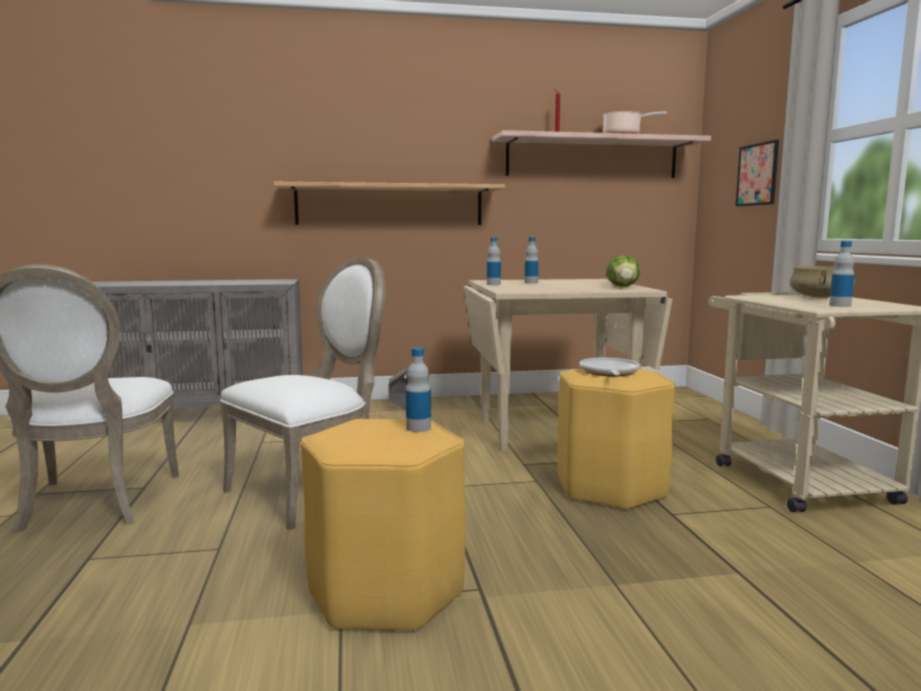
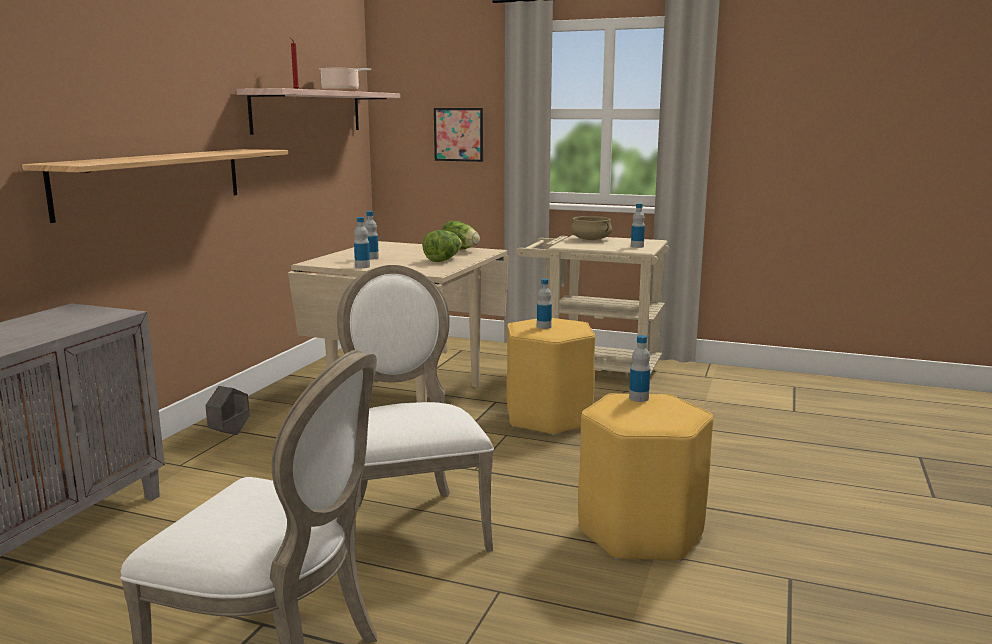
camera: 60 degrees left, 5 degrees up
frying pan [580,358,639,377] -> bottle [537,279,552,329]
none -> lettuce [422,230,462,262]

